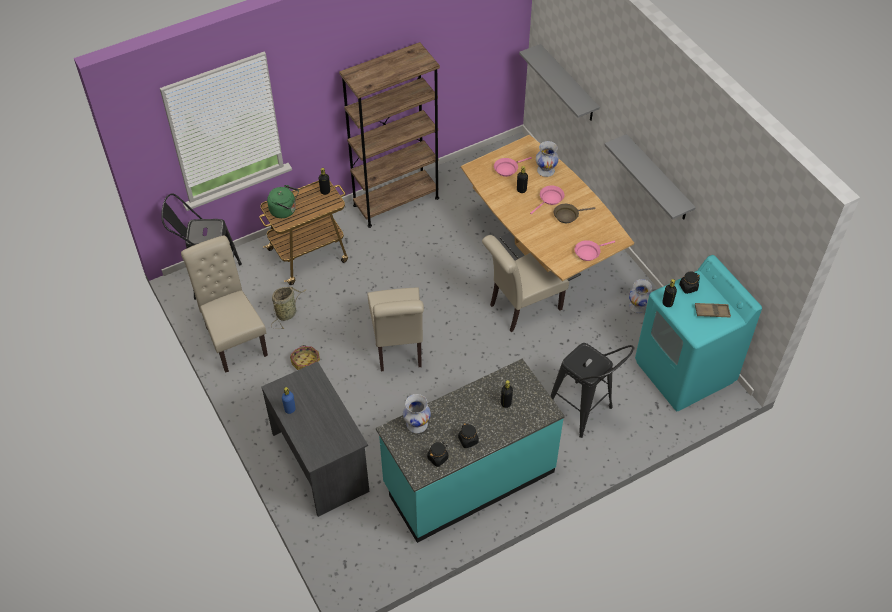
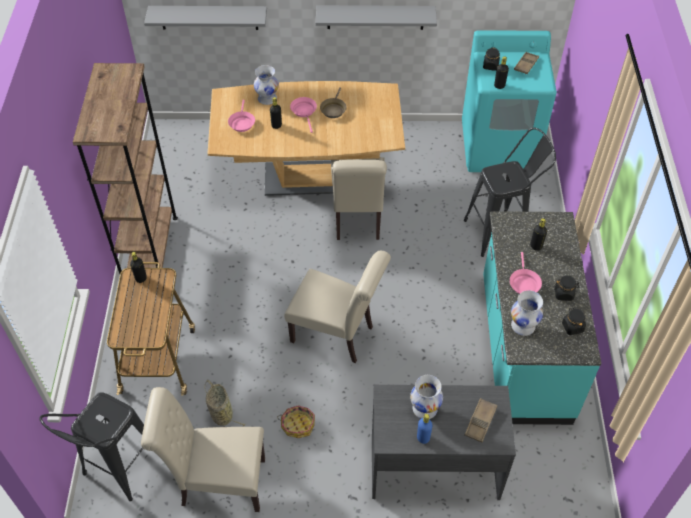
camera: 60 degrees left, 0 degrees up
green kettle [267,185,299,218] -> none
pink frying pan [575,240,615,261] -> pink frying pan moved to [510,252,542,294]
white vase [629,279,652,313] -> white vase moved to [410,375,443,419]
none -> brown tray [465,398,498,443]

